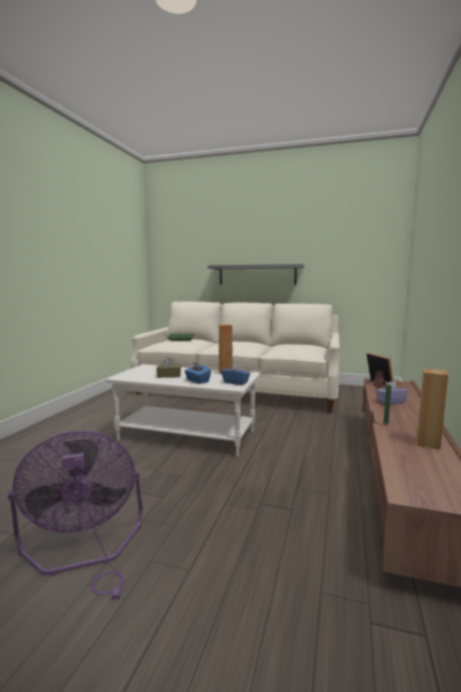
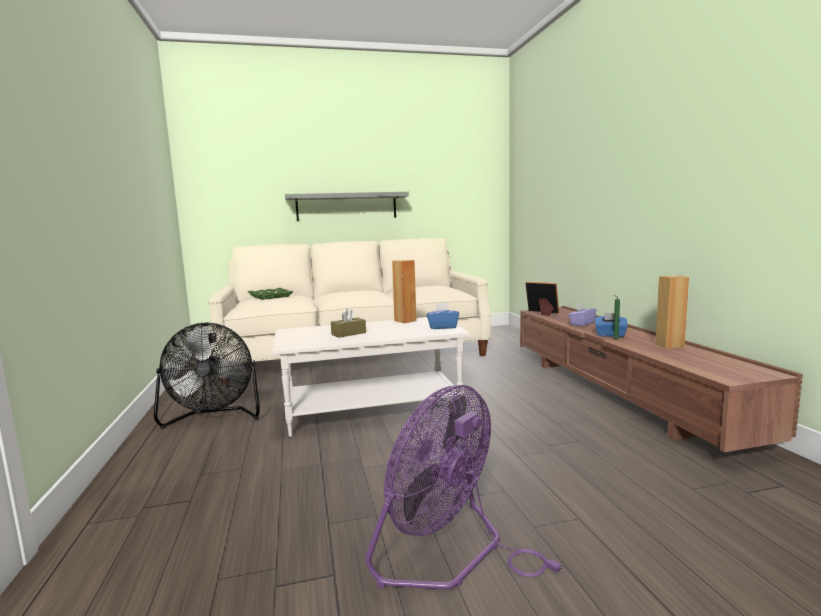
camera: 30 degrees left, 0 degrees up
blue tissue box [185,362,211,384] -> blue tissue box moved to [594,312,628,337]
none -> black fan [154,323,260,429]

